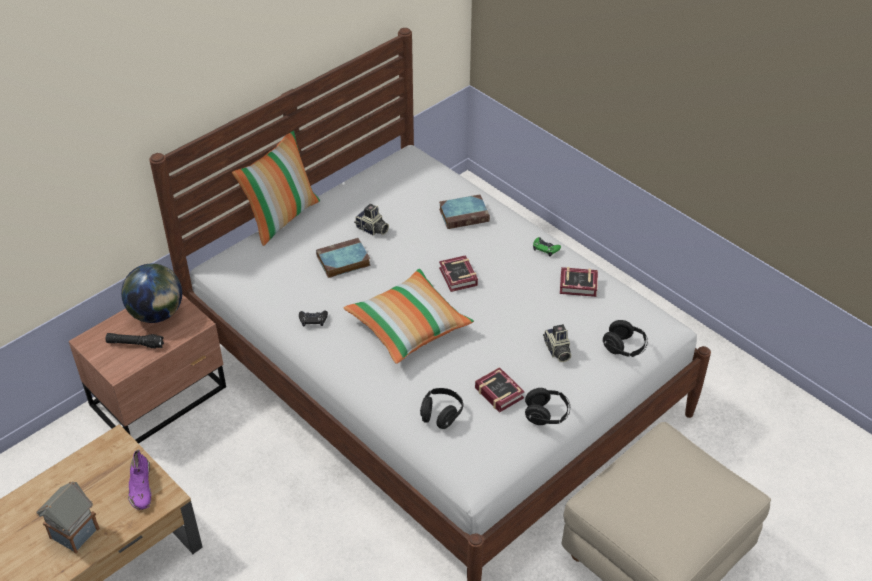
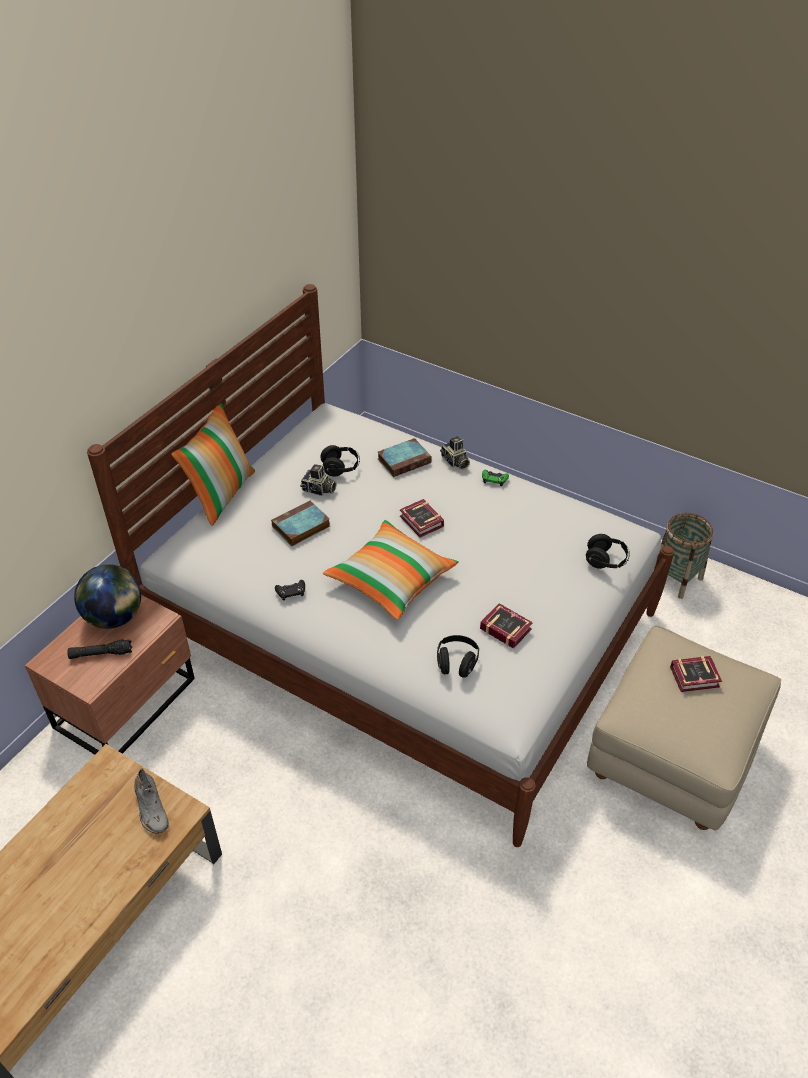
camera: 15 degrees left, 0 degrees up
toy house [36,482,100,554] -> none
purple shoe [128,449,151,510] -> grey shoe [134,768,168,834]
black headphones [525,388,570,425] -> black headphones moved to [321,445,360,477]
camera [543,324,571,362] -> camera moved to [440,436,470,470]
book [560,267,598,297] -> book moved to [670,656,722,692]
none -> basket [660,513,713,599]

